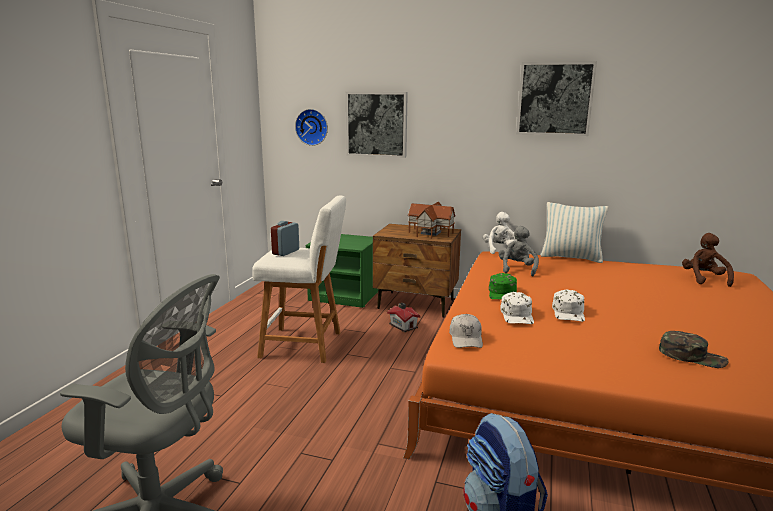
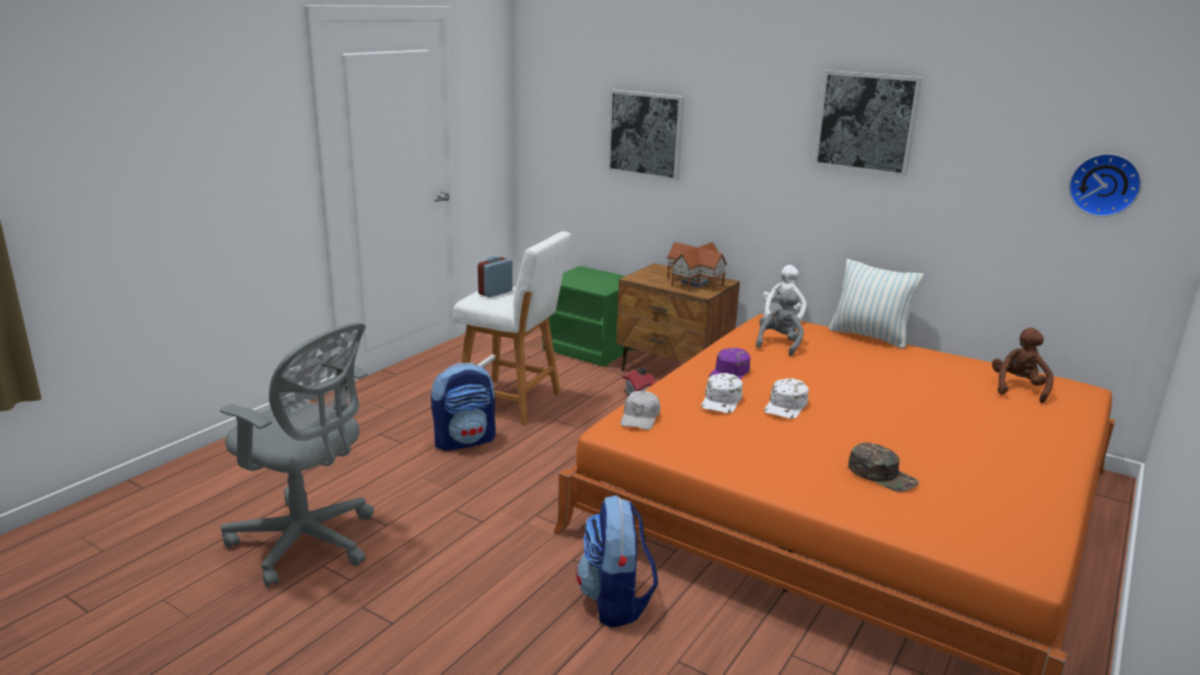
camera: 15 degrees right, 5 degrees up
wall clock [295,109,328,146] -> wall clock moved to [1069,154,1142,217]
green cap [489,273,517,300] -> purple cap [709,348,750,380]
none -> backpack [431,363,496,451]

